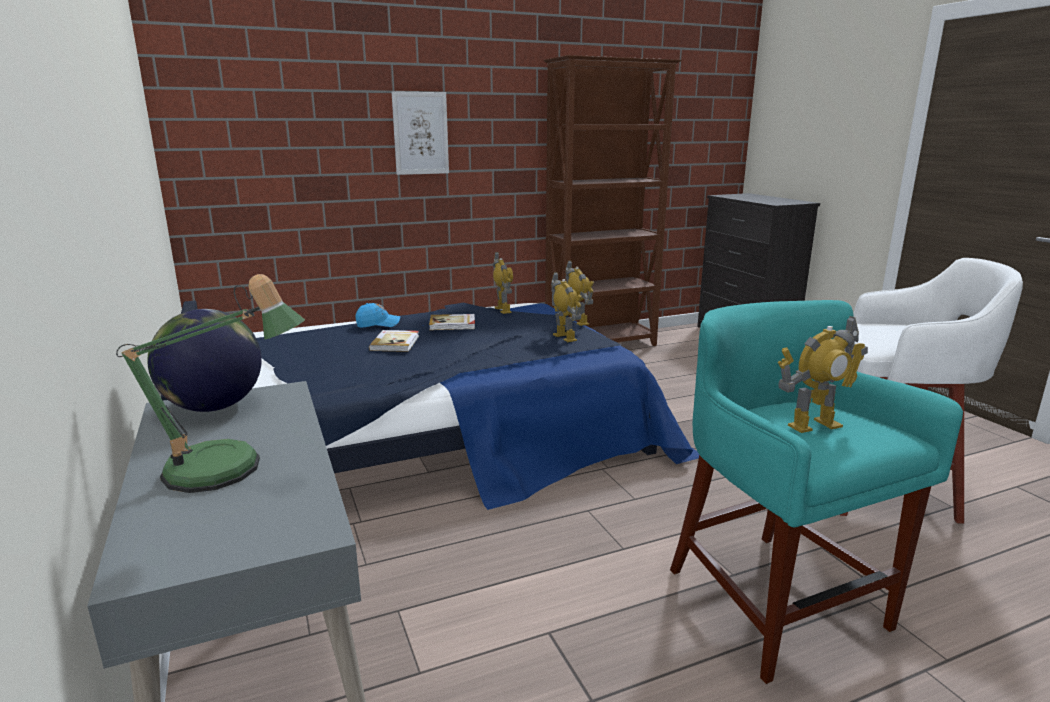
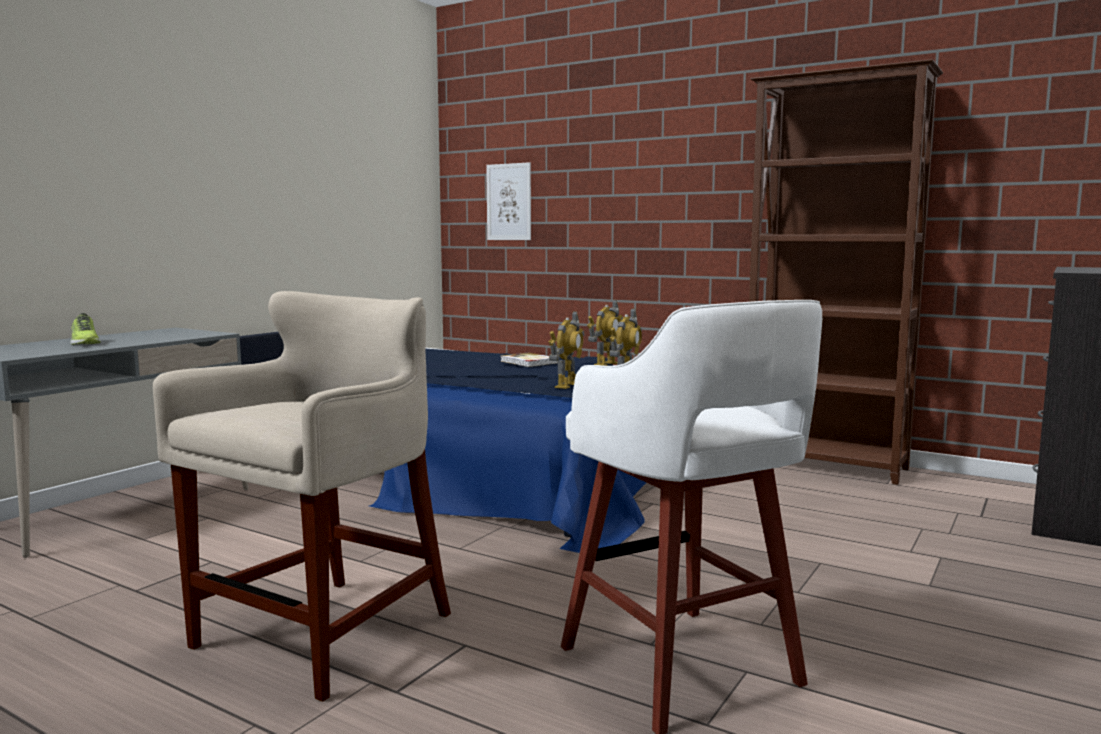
camera: 55 degrees right, 10 degrees down
table lamp [116,274,305,493] -> shoe [70,313,101,345]
globe [147,309,262,412] -> none
blue cap [356,303,400,328] -> none
book [369,330,419,352] -> none
picture [392,91,449,175] -> picture moved to [486,162,531,240]
turquoise stool [670,300,963,684] -> beige stool [153,291,451,702]
toy robot [778,316,868,433] -> none

